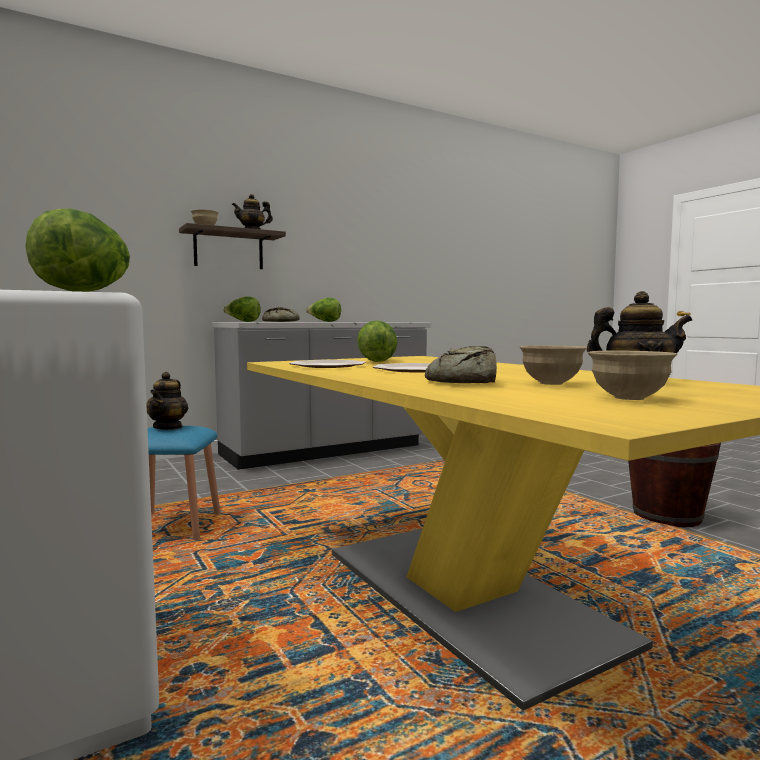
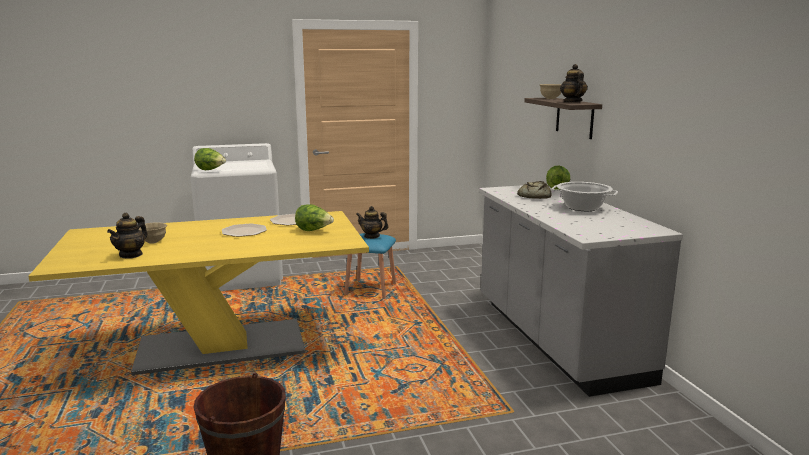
camera: 105 degrees right, 10 degrees up
lettuce [306,298,341,322] -> cooking pot [551,182,618,211]
bread [425,346,497,383] -> none
beige bowl [588,350,677,400] -> none

